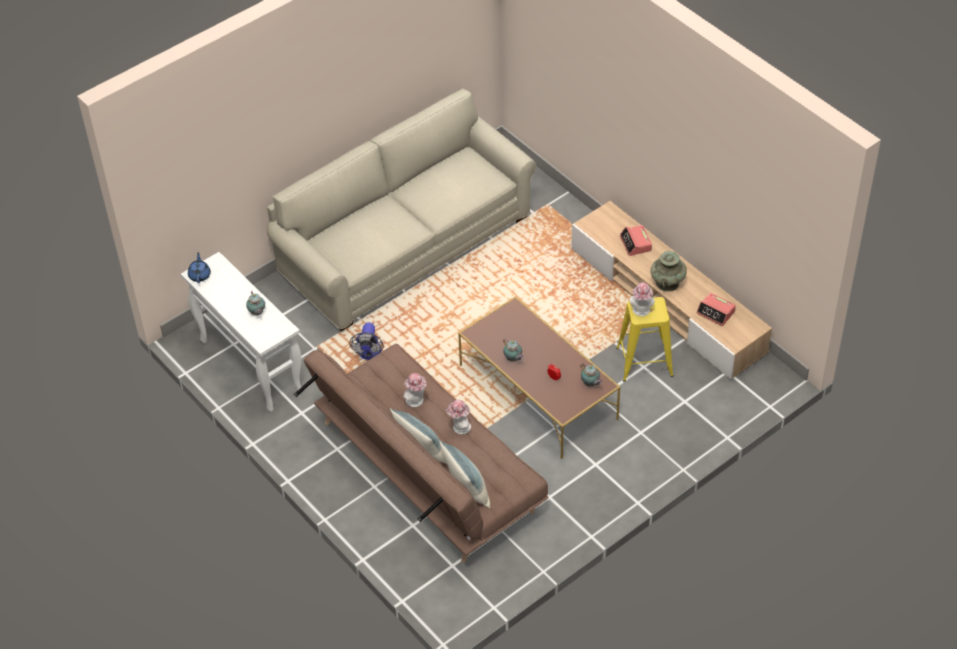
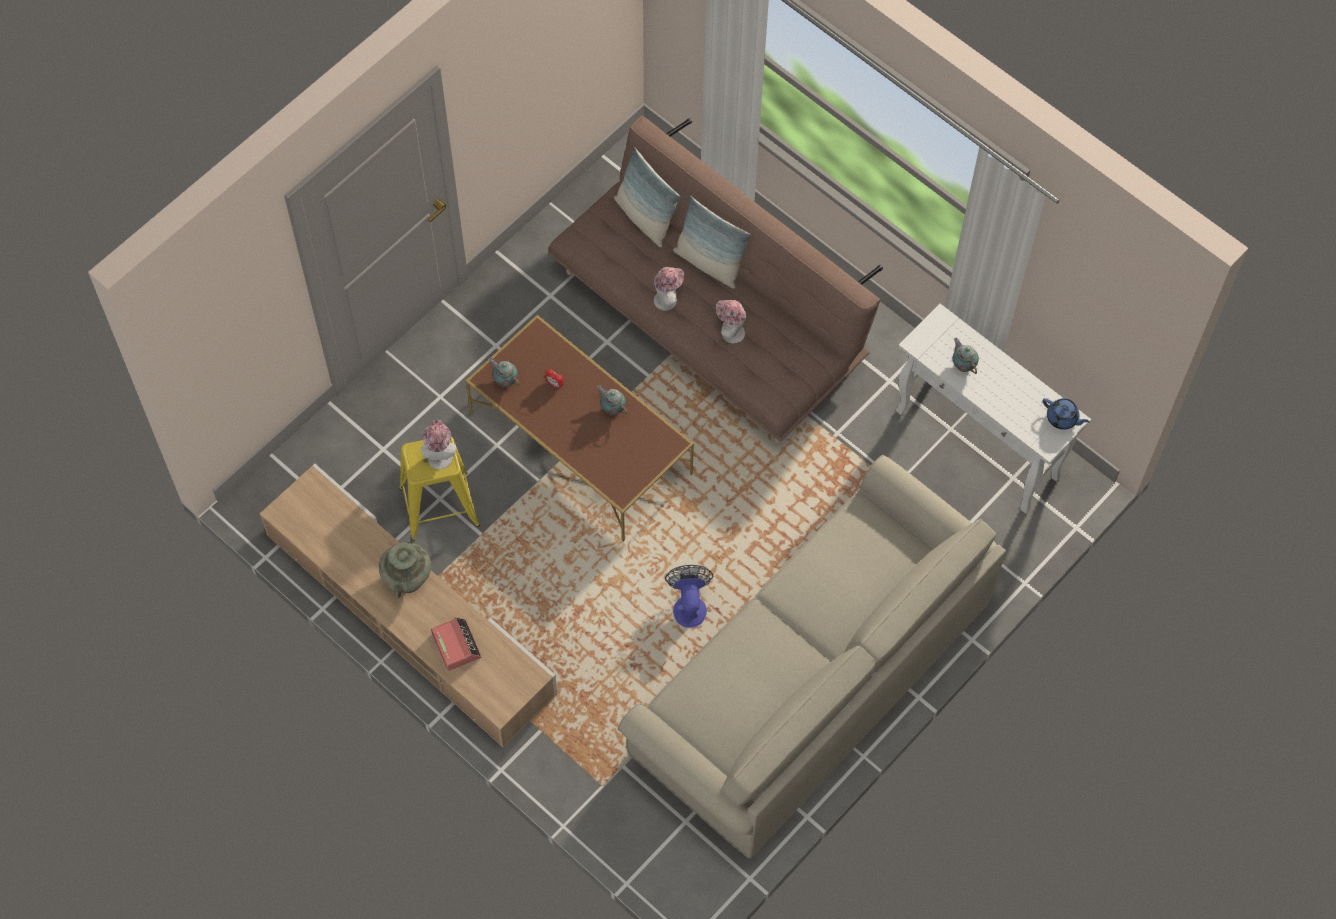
camera: 170 degrees right, 15 degrees up
blue teapot [188,252,211,283] -> blue teapot turned 45 degrees counterclockwise [1042,398,1090,430]
fan [349,322,384,360] -> fan moved to [665,565,713,628]
alarm clock [696,292,736,326] -> none

